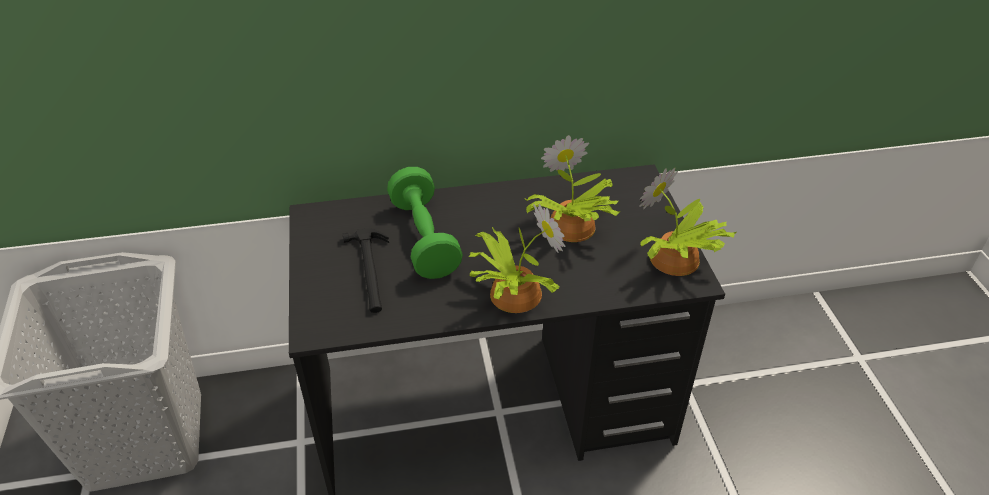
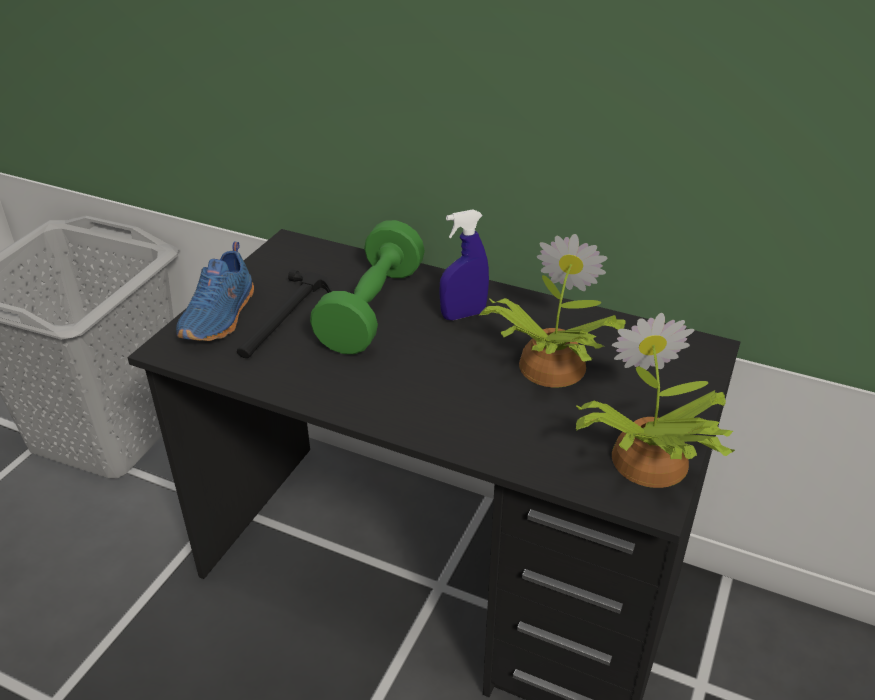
camera: 35 degrees right, 5 degrees down
potted plant [468,204,565,313] -> none
none -> blue shoe [176,242,254,341]
none -> blue spray bottle [439,209,489,320]

